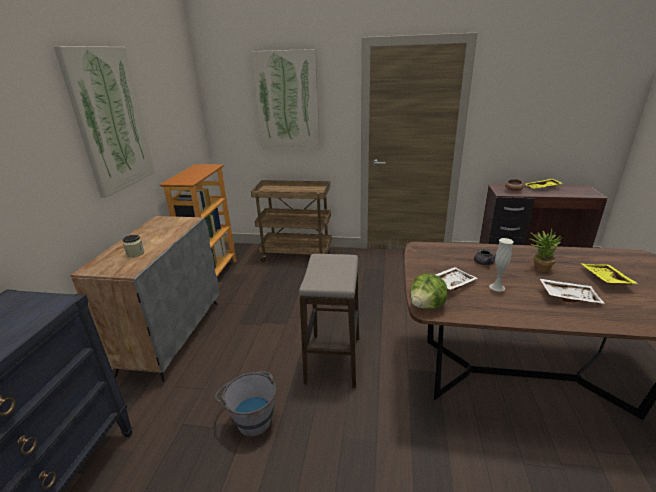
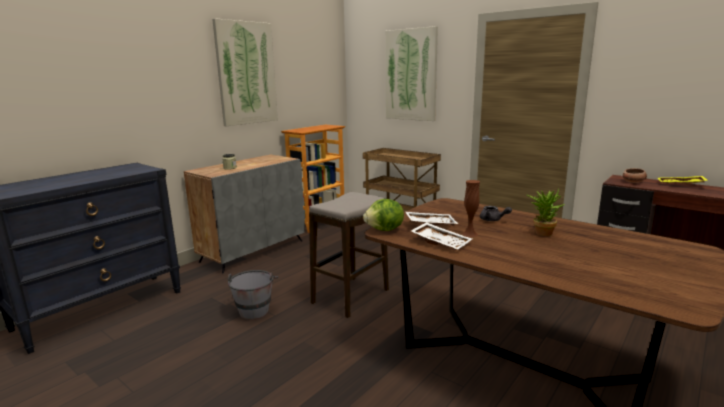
camera: 30 degrees right, 10 degrees down
white vase [489,238,514,292] -> brown vase [462,180,480,237]
white tray [539,278,605,304] -> white tray moved to [411,222,472,250]
yellow tray [581,263,638,285] -> none

